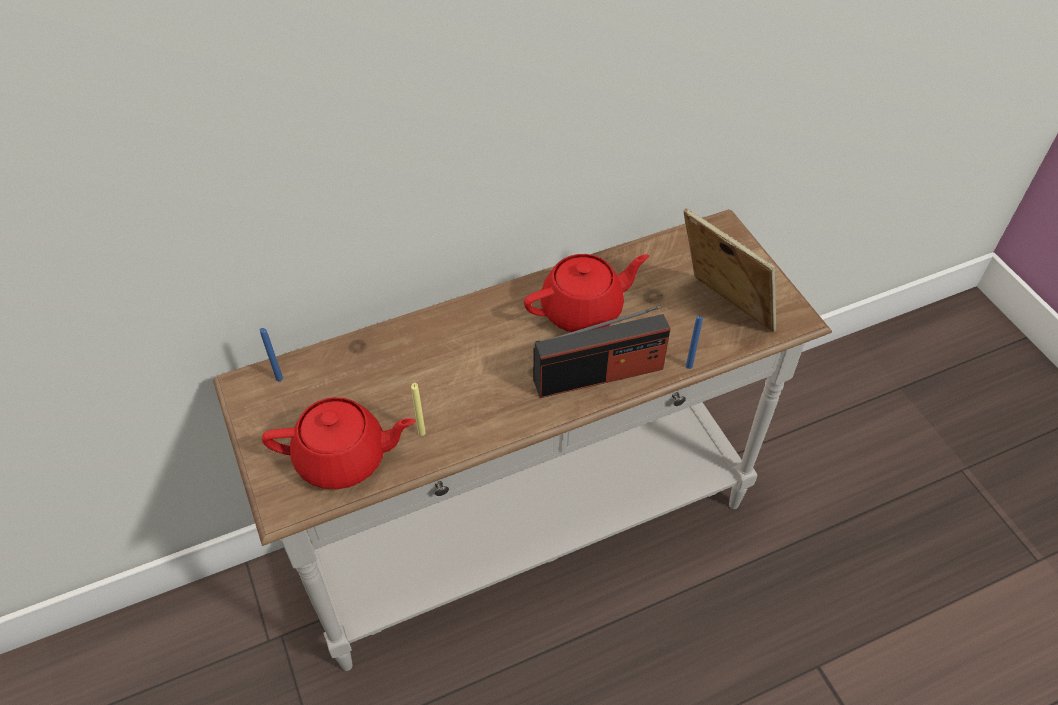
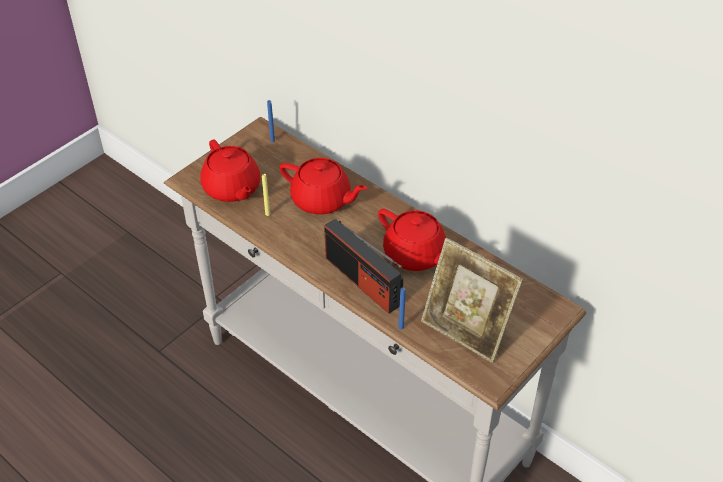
camera: 65 degrees right, 5 degrees down
picture frame [684,208,776,333] -> picture frame turned 105 degrees clockwise [421,238,523,363]
none -> red teapot [279,158,367,215]

